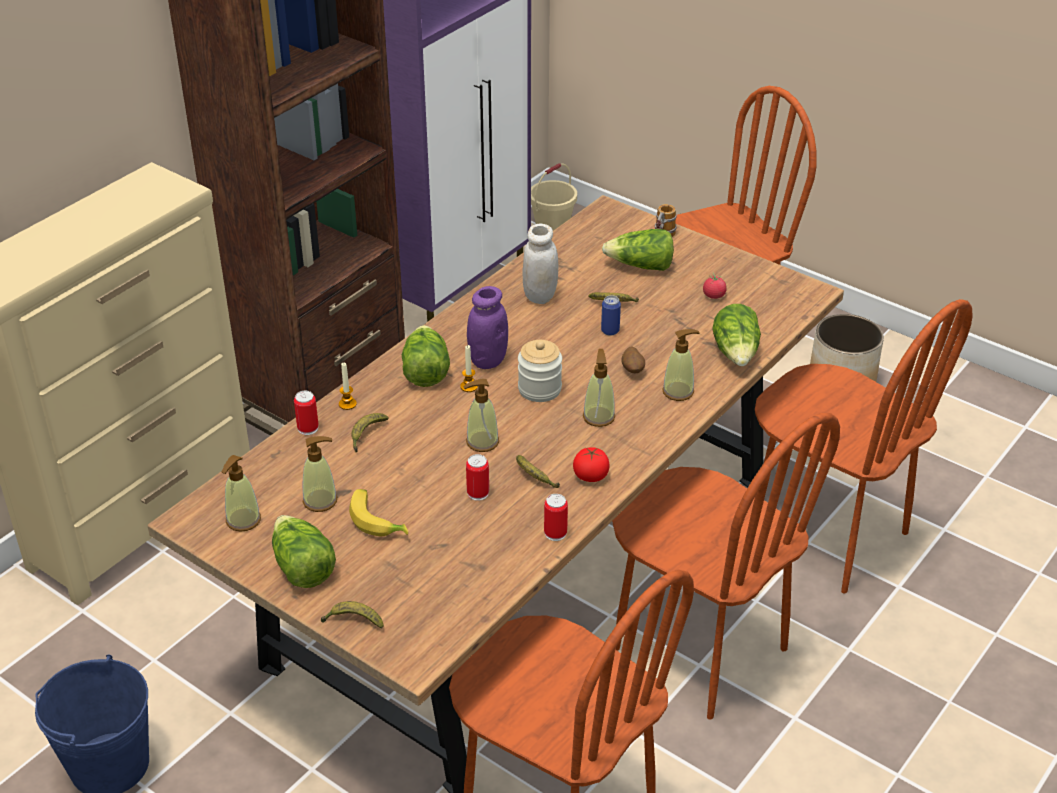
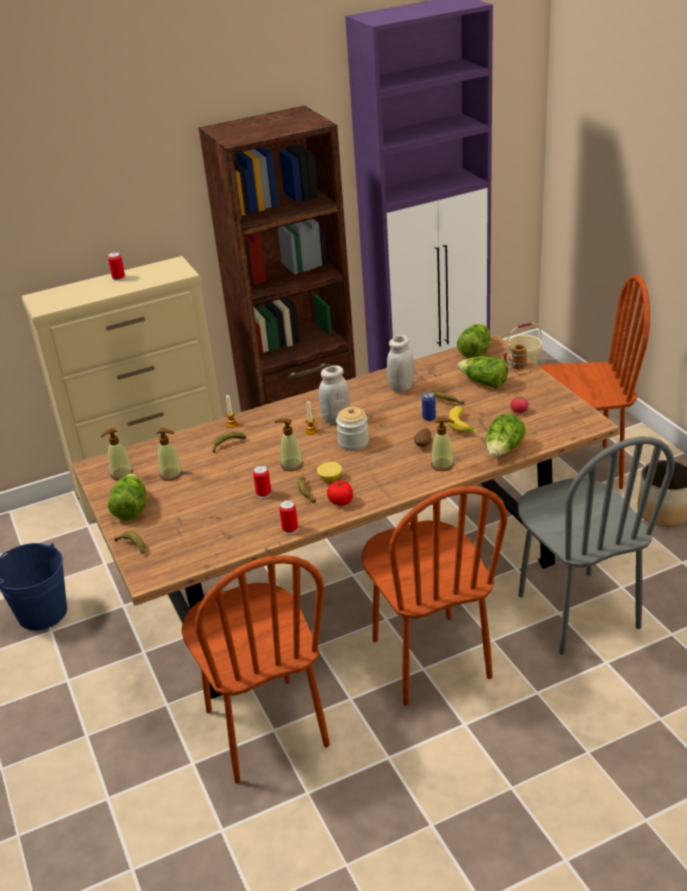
camera: 30 degrees right, 5 degrees down
can [294,391,319,435] -> can moved to [108,252,125,281]
banana [349,489,408,536] -> banana moved to [448,406,477,434]
lettuce [402,325,450,387] -> lettuce moved to [457,324,491,358]
purple jar [467,286,508,369] -> white jar [319,365,350,424]
soap dispenser [583,349,615,427] -> none
brown chair [755,299,973,594] -> grey chair [518,437,675,655]
none -> lemon [317,462,342,482]

